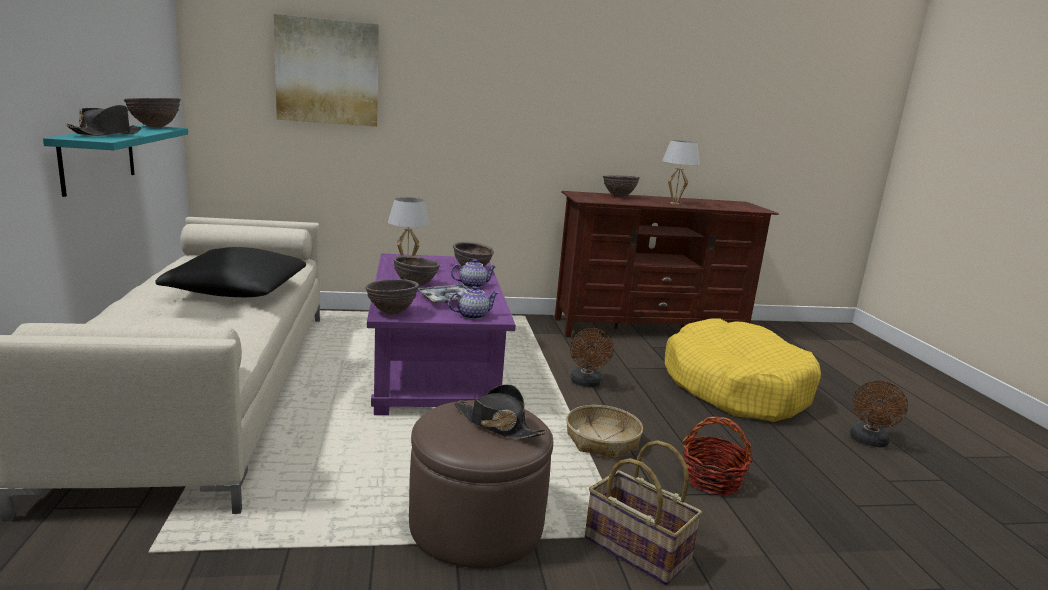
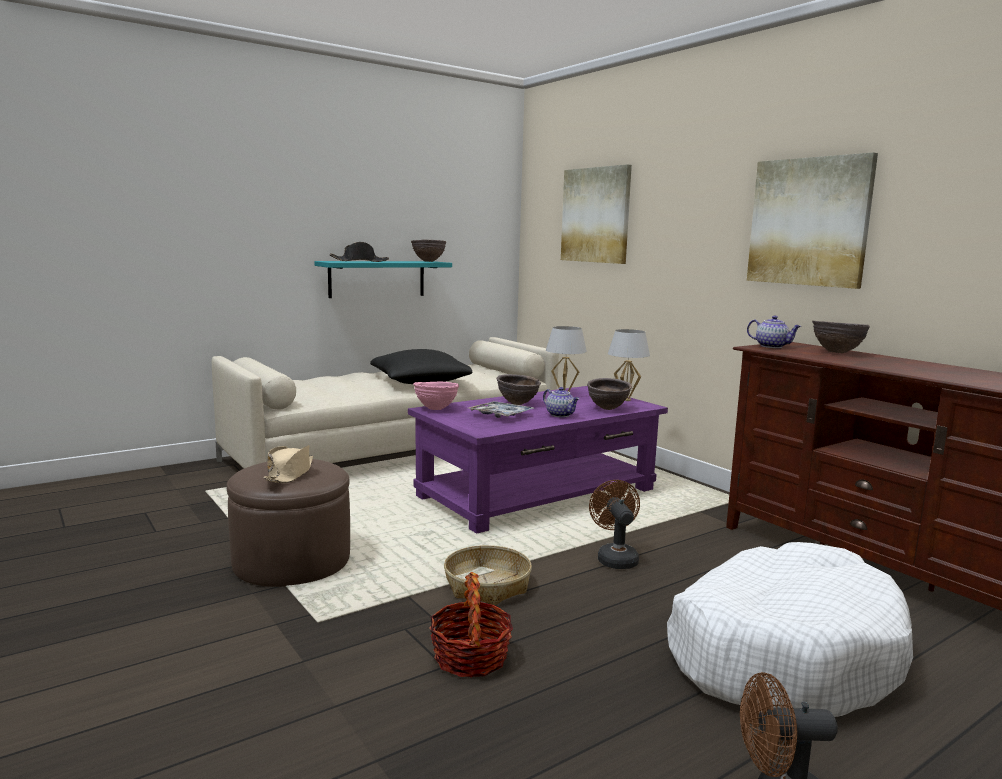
camera: 65 degrees right, 5 degrees down
brown bowl [365,279,419,315] -> pink bowl [413,381,459,410]
teapot [448,286,498,319] -> teapot moved to [747,315,802,348]
black hat [454,384,548,439] -> beige hat [264,445,313,483]
brown fan [570,328,614,387] -> brown fan turned 105 degrees clockwise [589,480,640,569]
basket [585,440,702,585] -> none
white table lamp [662,140,700,205] -> white table lamp moved to [608,329,650,401]
yellow dog bed [665,318,821,422] -> white dog bed [667,542,913,717]
none -> picture [747,152,878,289]

